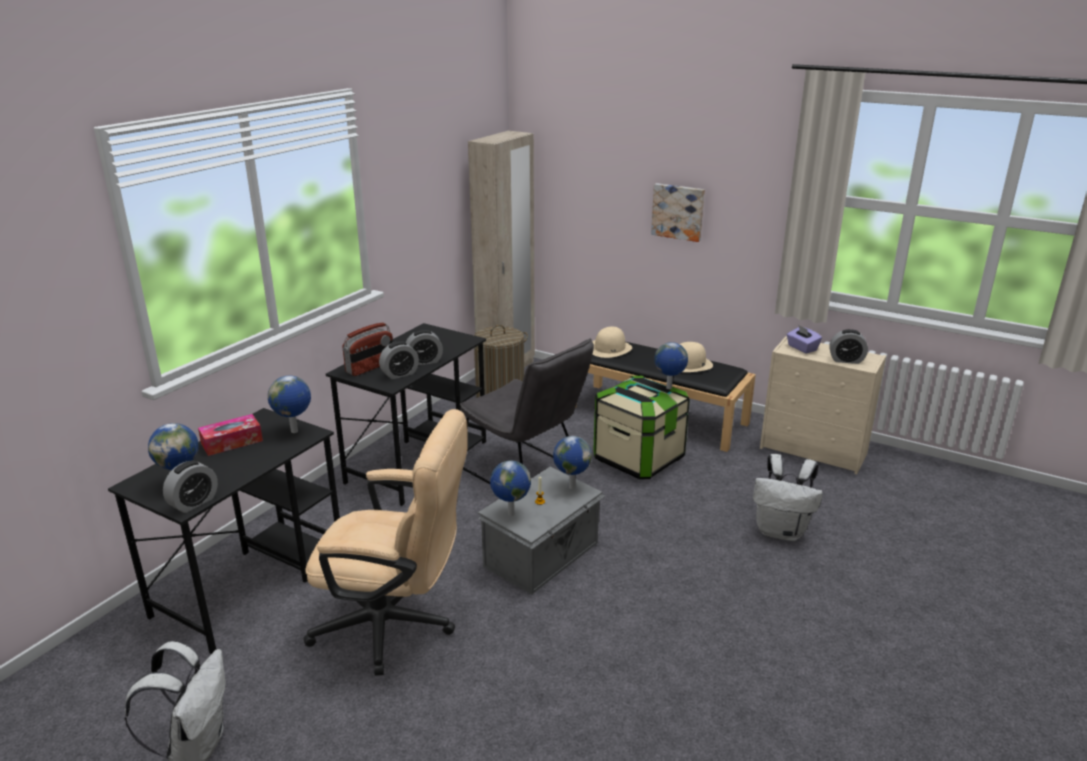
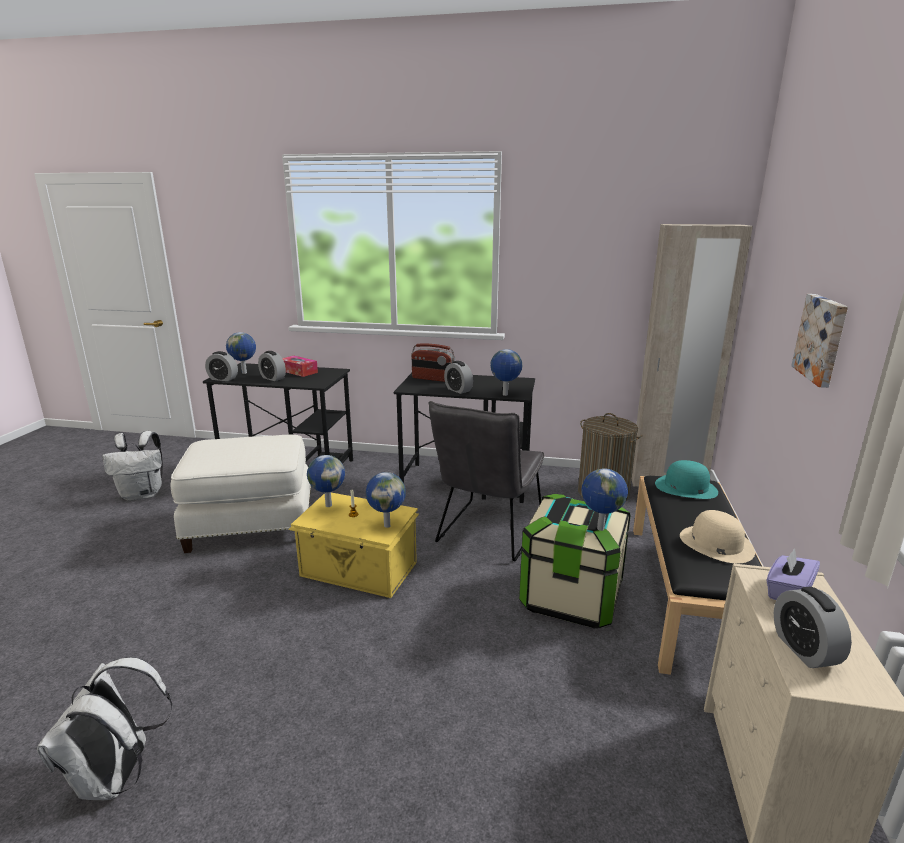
camera: 70 degrees right, 5 degrees down
globe [268,375,311,433] -> globe moved to [490,349,522,396]
beige office chair [303,409,468,676] -> white ottoman [171,435,311,553]
alarm clock [379,341,419,379] -> alarm clock moved to [258,351,286,381]
grey storage box [478,466,605,594] -> yellow storage box [288,493,419,598]
beige hat [592,327,632,358] -> turquoise hat [655,460,718,499]
white backpack [753,454,823,541] -> white backpack moved to [37,657,173,800]

